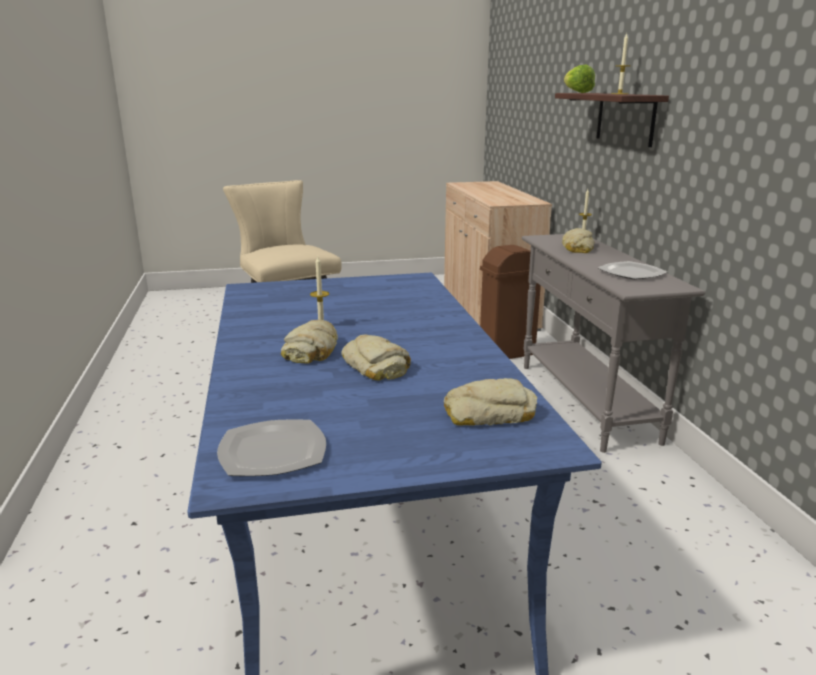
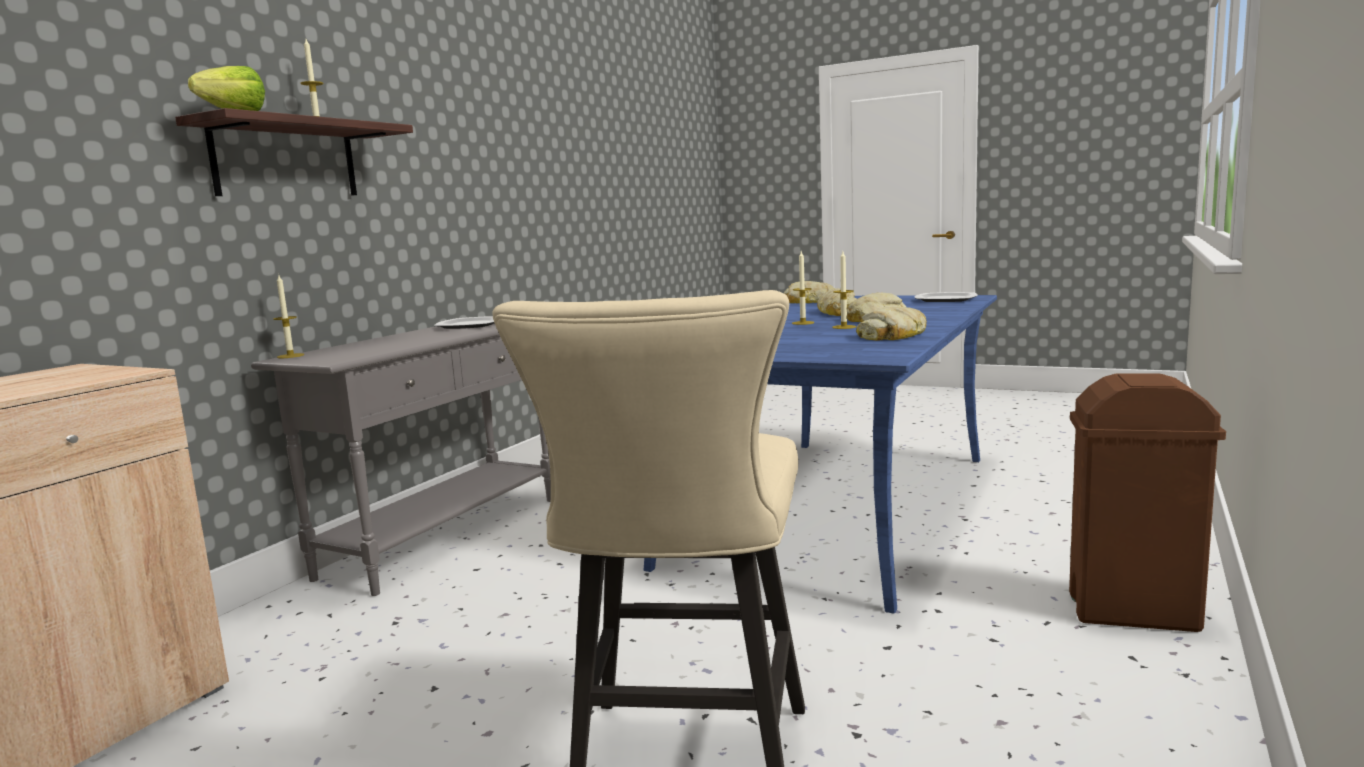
camera: 140 degrees left, 10 degrees down
brown trash can [480,245,541,359] -> brown trash can moved to [1069,373,1226,632]
bread [562,228,595,253] -> bread moved to [856,307,927,341]
none -> candle [792,251,814,325]

